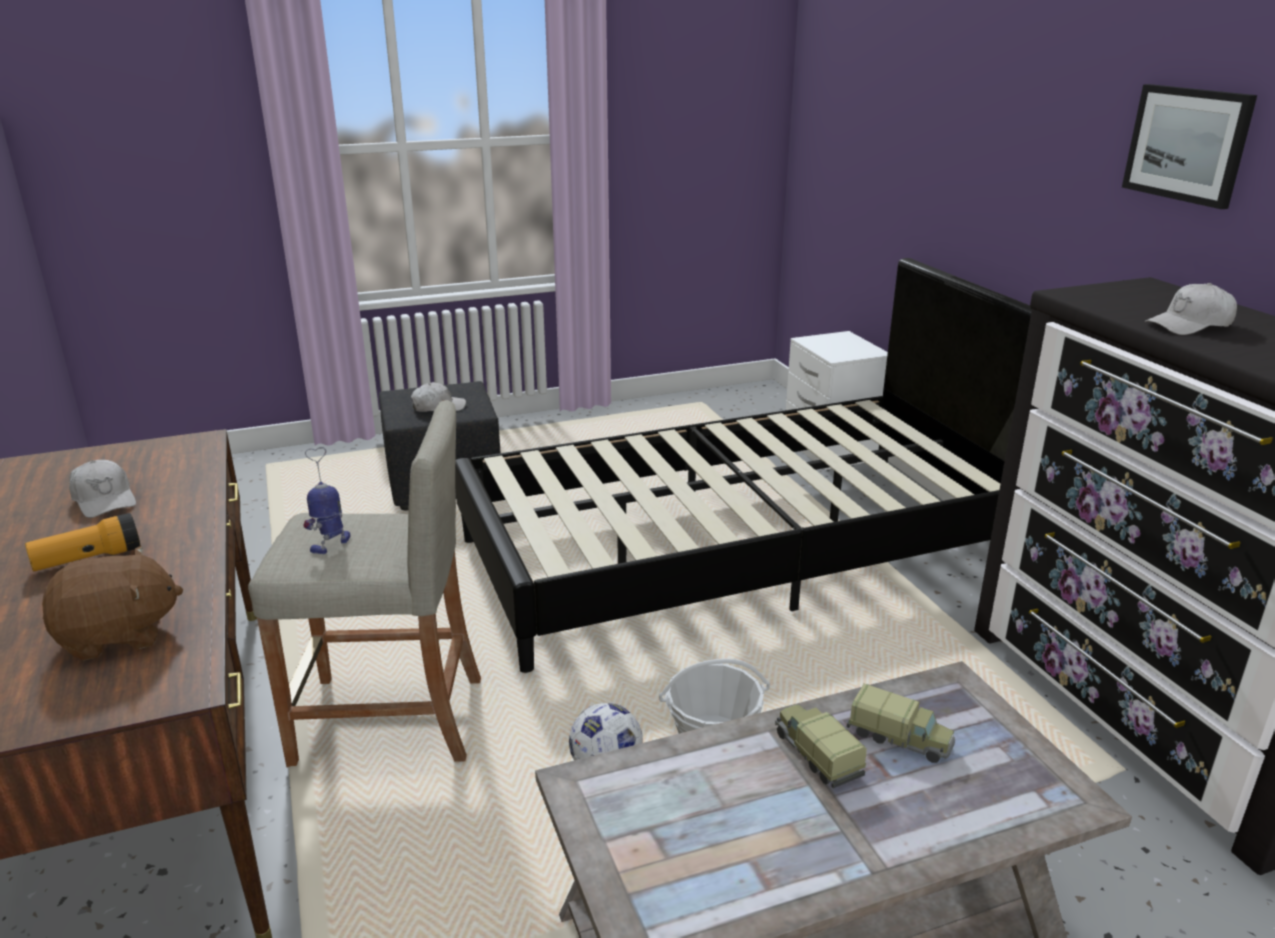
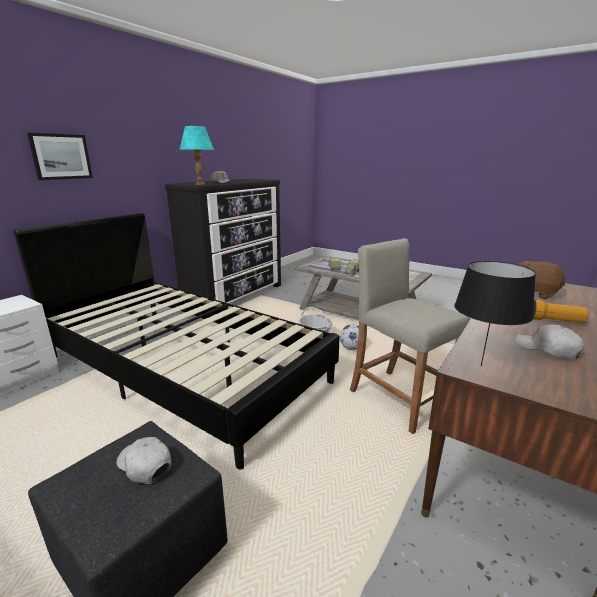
camera: 125 degrees left, 5 degrees down
white cap [69,460,136,518] -> white cap turned 60 degrees counterclockwise [515,324,584,360]
toy robot [303,447,351,554] -> none
picture [1122,84,1257,209] -> picture moved to [27,133,93,180]
none -> turquoise table lamp [179,126,214,185]
none -> black table lamp [454,261,536,366]

